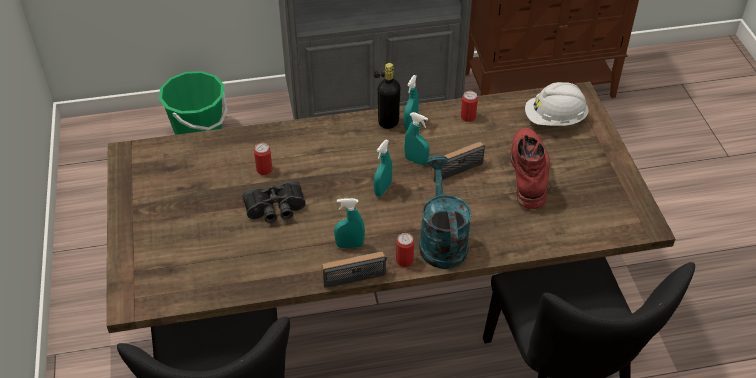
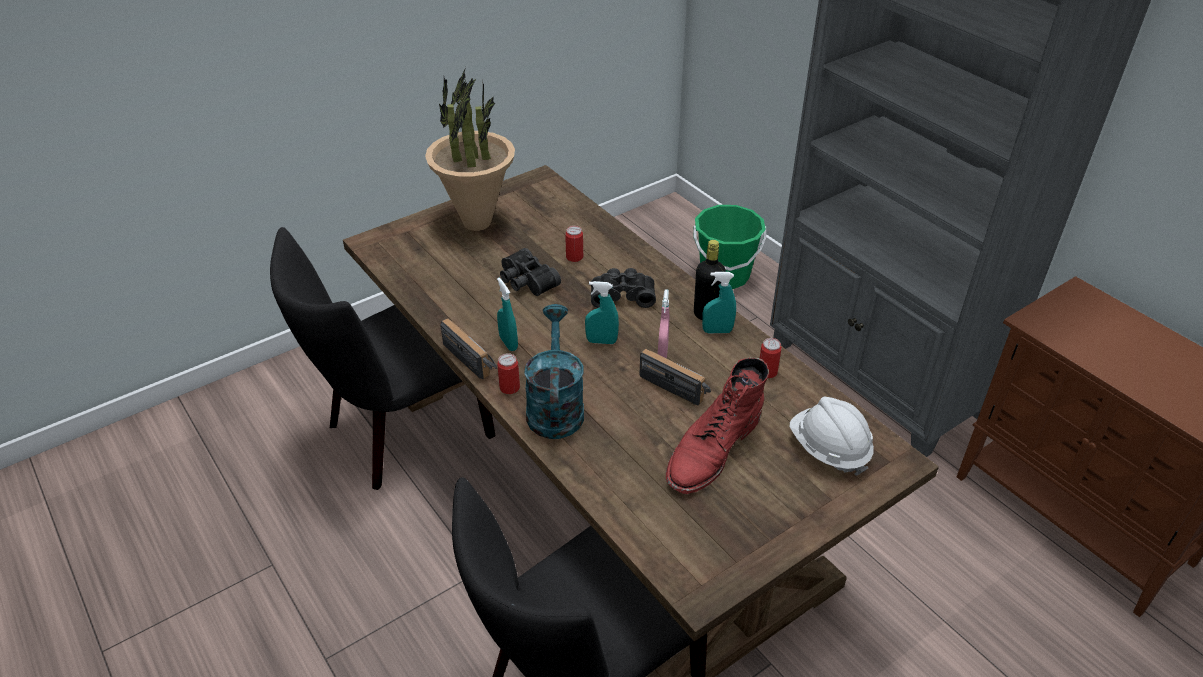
camera: 65 degrees right, 5 degrees down
turquoise spray bottle [404,112,429,166] -> pink spray bottle [658,289,670,358]
turquoise watering can [419,155,472,269] -> turquoise watering can turned 60 degrees counterclockwise [524,304,584,439]
red boot [510,128,550,209] -> red boot turned 150 degrees clockwise [666,358,769,494]
none -> potted plant [425,67,515,231]
none -> black binoculars [591,268,656,308]

